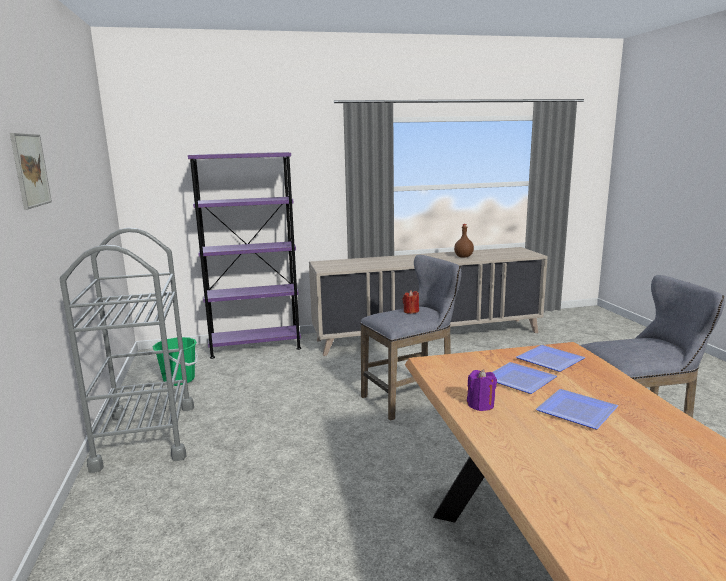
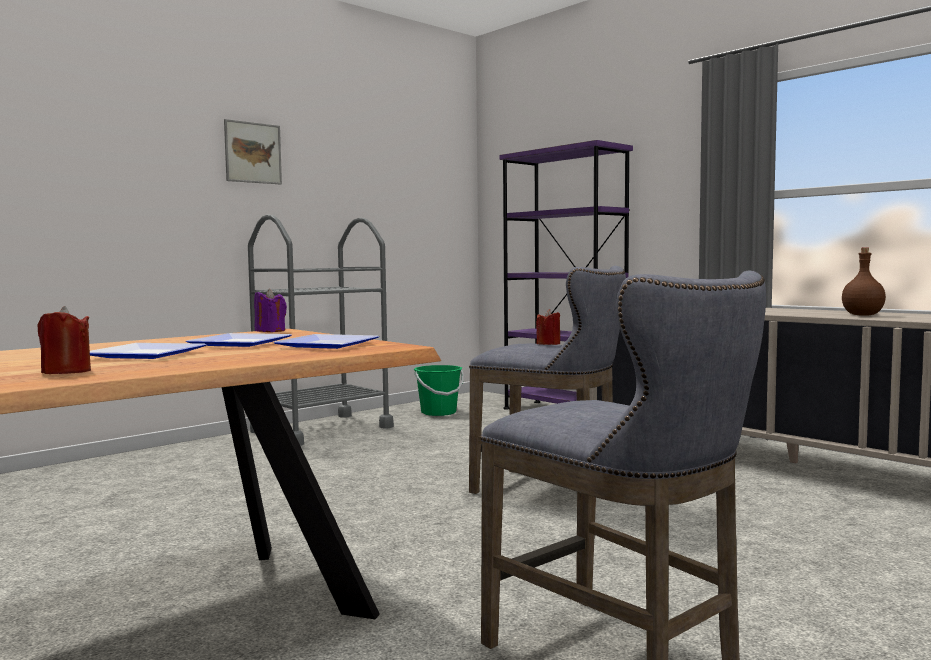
camera: 60 degrees right, 10 degrees down
purple candle [467,369,497,411] -> purple candle moved to [254,289,287,332]
none -> red candle [37,306,91,374]

